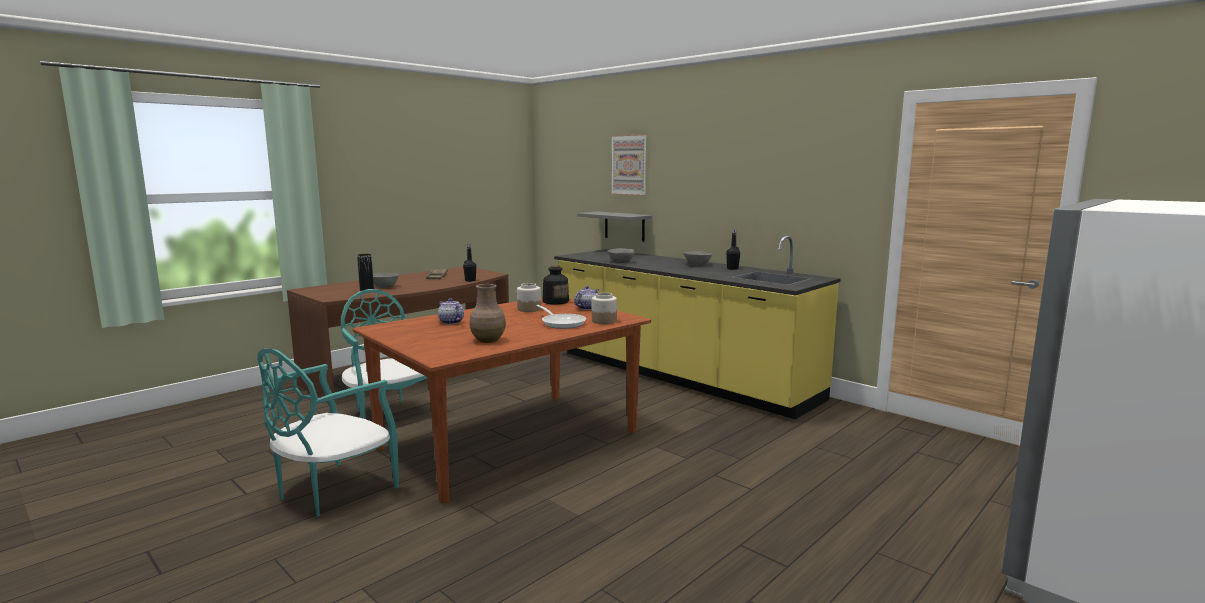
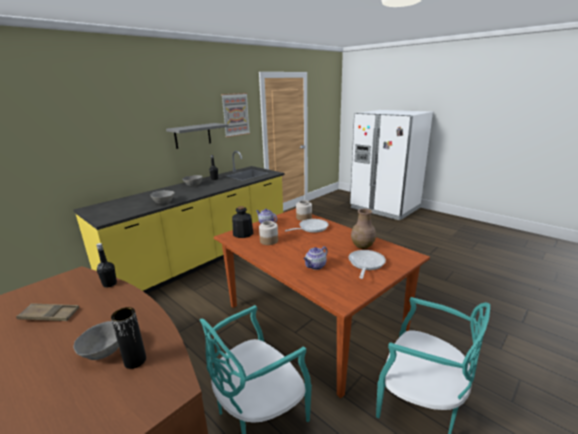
camera: 90 degrees left, 10 degrees up
grey shelf [577,211,652,242] -> grey shelf moved to [166,123,229,149]
picture [611,134,647,196] -> picture moved to [221,93,250,137]
none -> frying pan [349,250,386,279]

